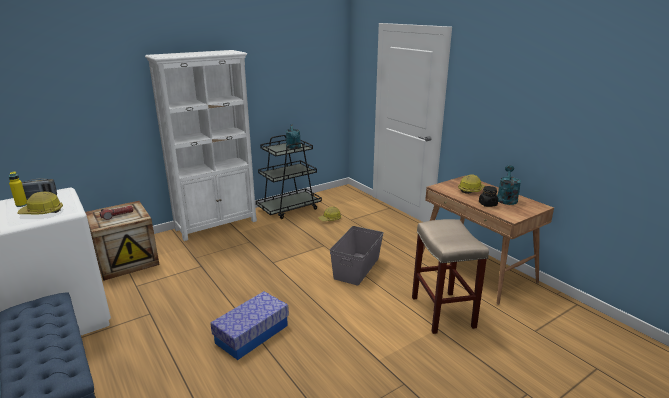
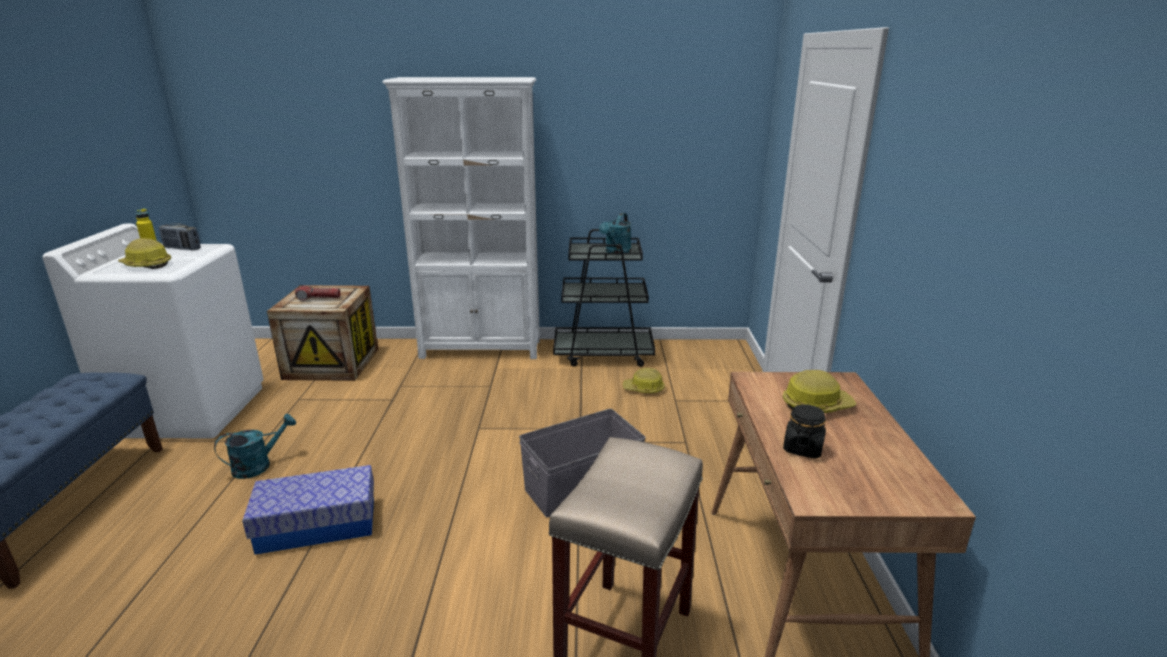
camera: 35 degrees right, 0 degrees up
turquoise watering can [497,165,521,205] -> turquoise watering can moved to [214,414,296,479]

